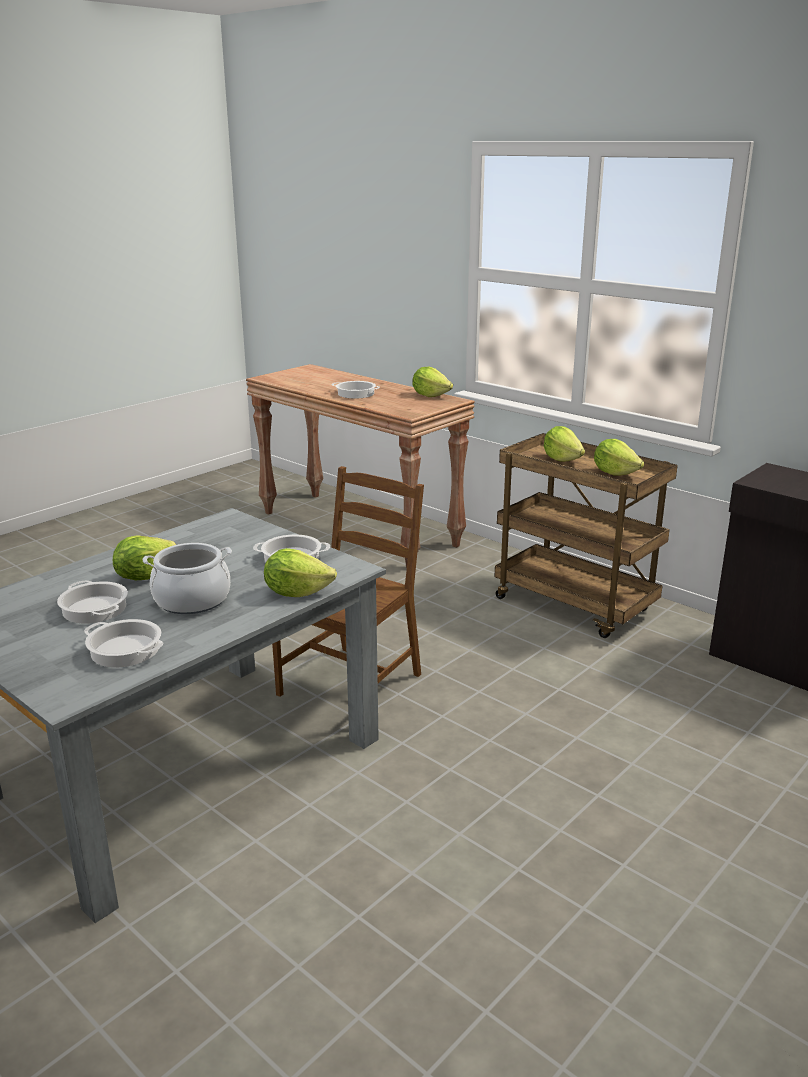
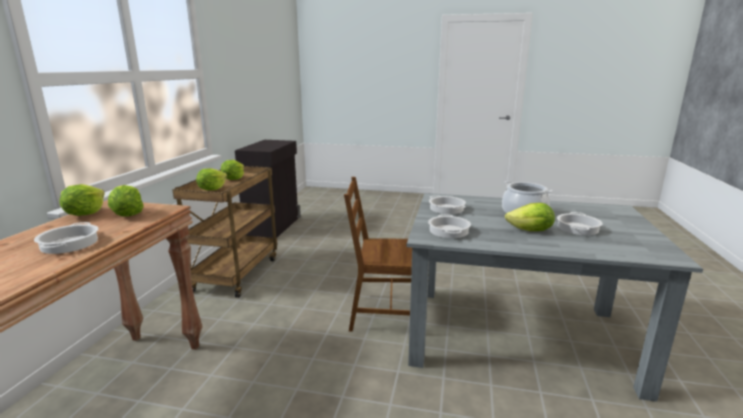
camera: 120 degrees left, 5 degrees down
cooking pot [84,619,164,667] -> cooking pot moved to [428,214,471,238]
lettuce [264,548,337,597] -> lettuce moved to [108,185,144,217]

